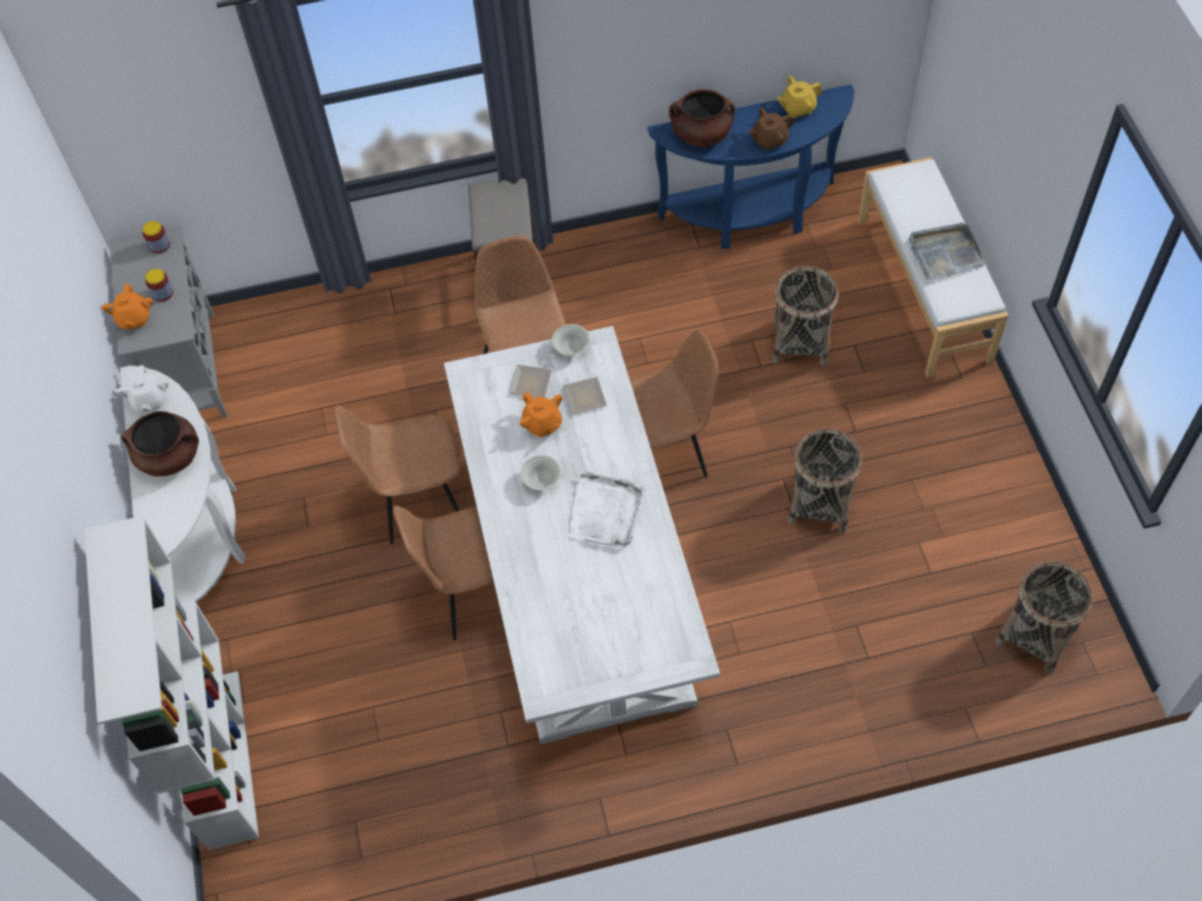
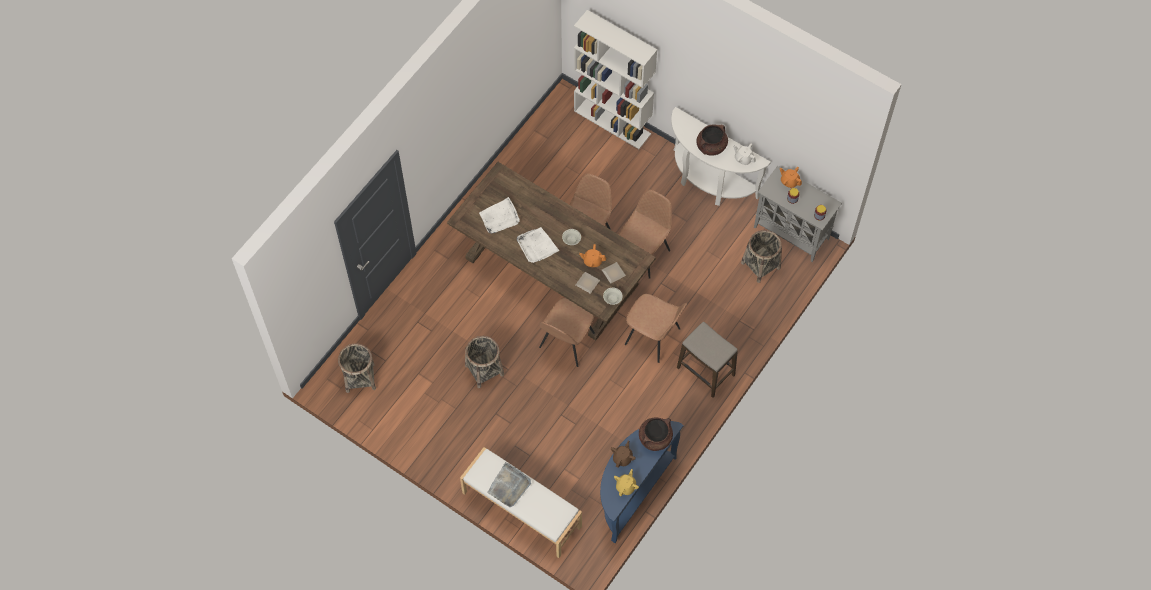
camera: 135 degrees right, 5 degrees up
white dining table [444,326,720,744] -> brown dining table [447,162,656,340]
basket [772,266,839,366] -> basket moved to [741,230,782,283]
none -> white tray [479,197,520,233]

